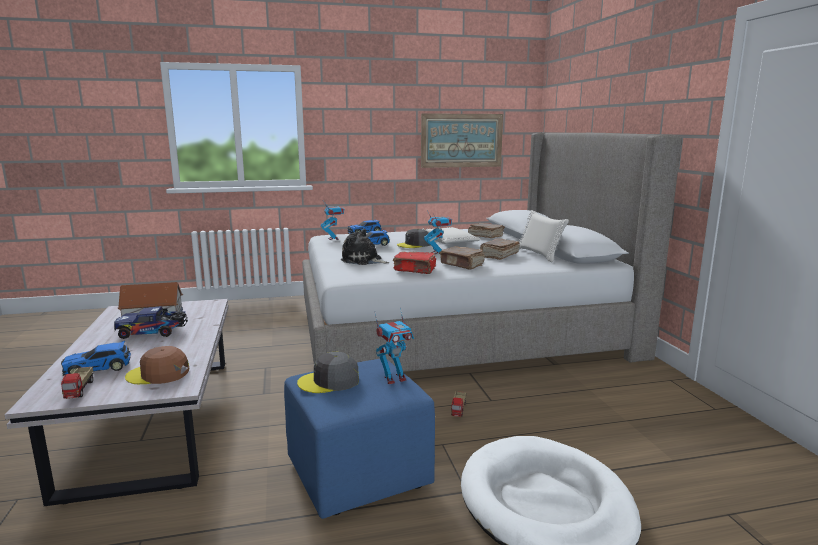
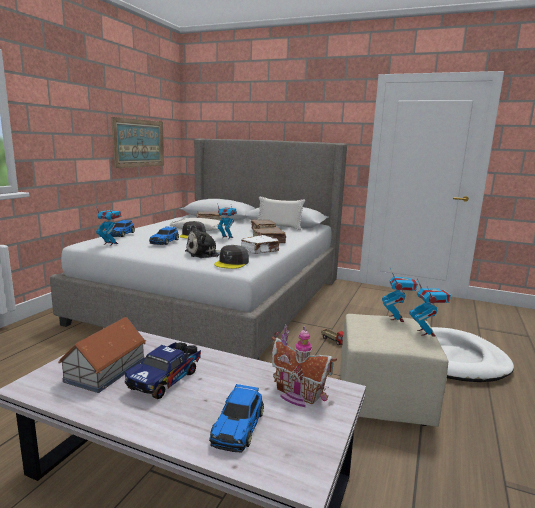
camera: 55 degrees left, 0 degrees up
toy truck [61,367,93,399] -> none
brown cap [125,346,189,384] -> toy house [272,324,337,407]
blue ottoman [284,359,435,519] -> beige ottoman [340,314,448,427]
grey cap [297,352,359,393] -> grey cap moved to [214,245,249,269]
red book [393,252,436,274] -> white book [241,235,280,254]
none -> toy robot [409,279,451,337]

